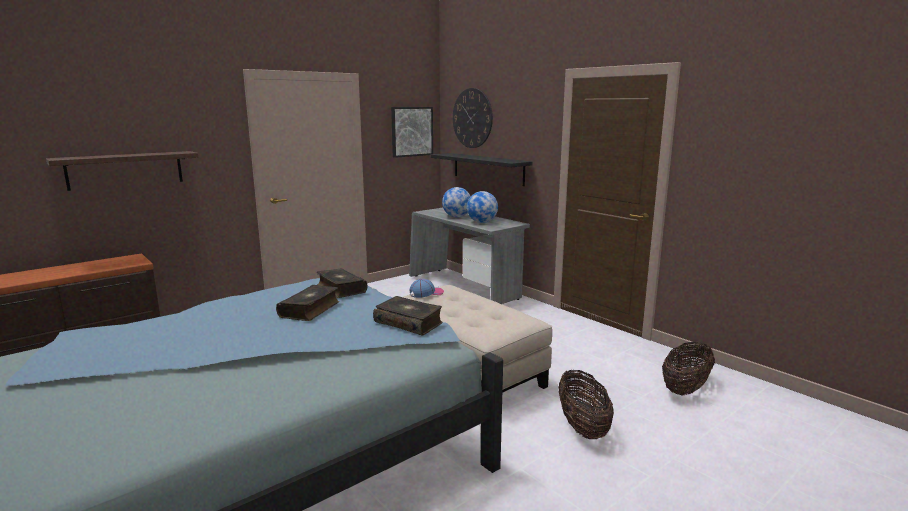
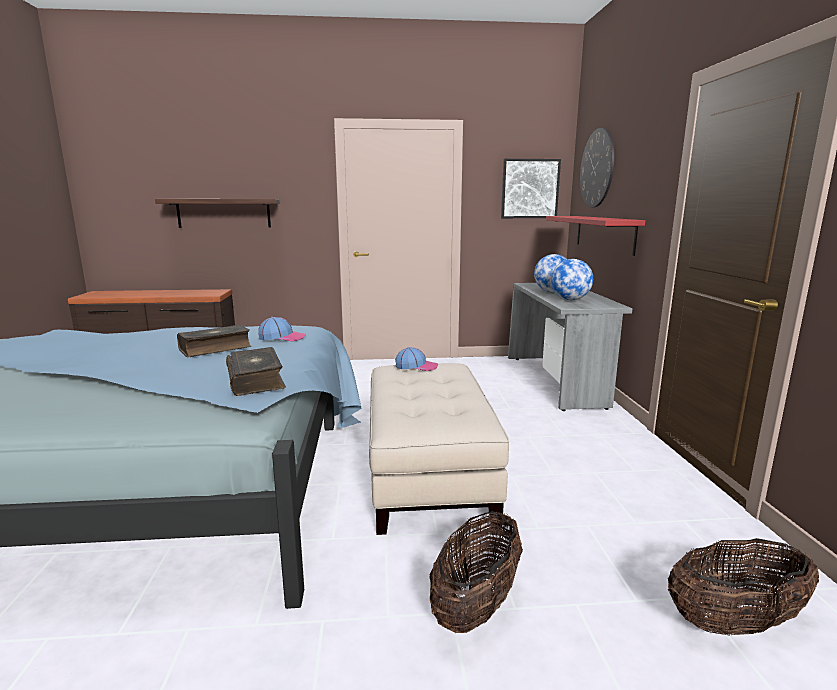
camera: 35 degrees right, 0 degrees up
book [317,268,367,298] -> cap [258,317,306,341]
black shelf [431,153,533,186] -> red shelf [546,216,645,256]

